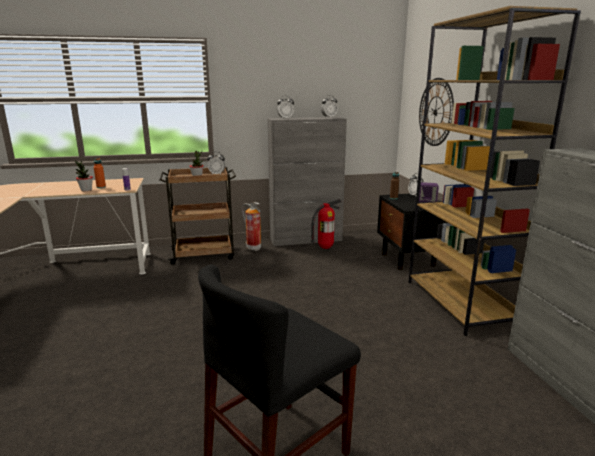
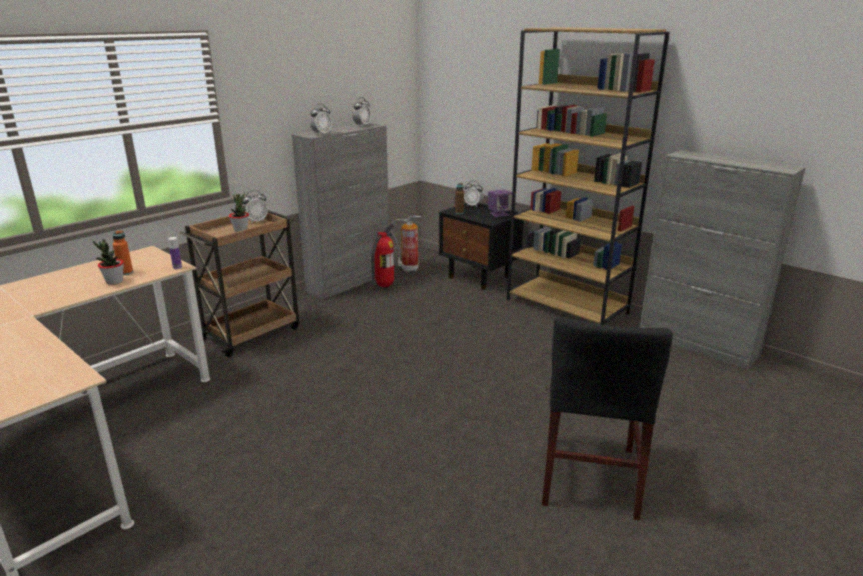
camera: 35 degrees left, 5 degrees up
fire extinguisher [241,202,261,251] -> fire extinguisher moved to [390,216,422,272]
wall clock [419,78,454,146] -> none

